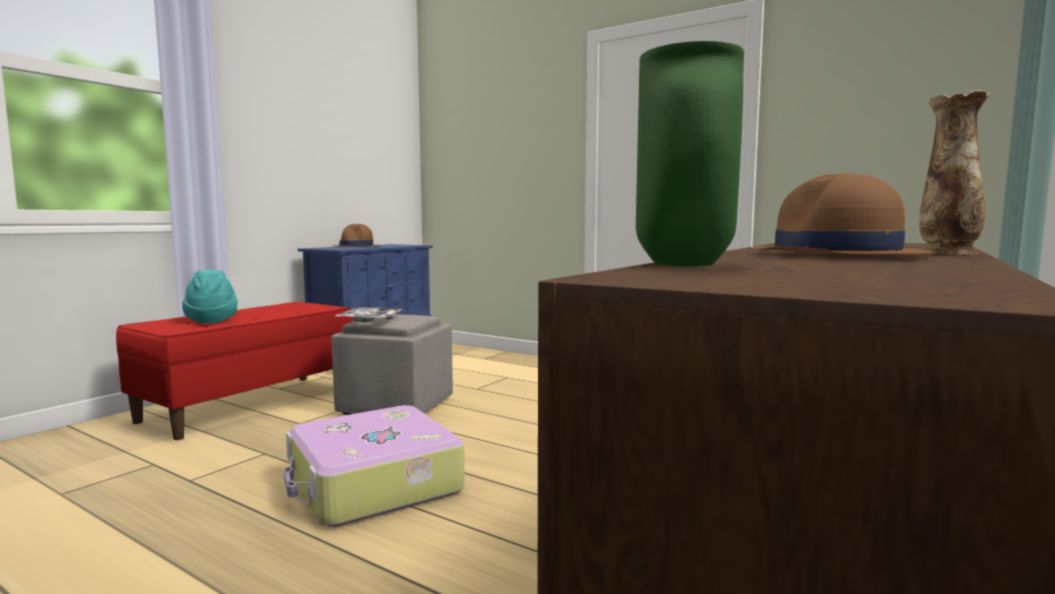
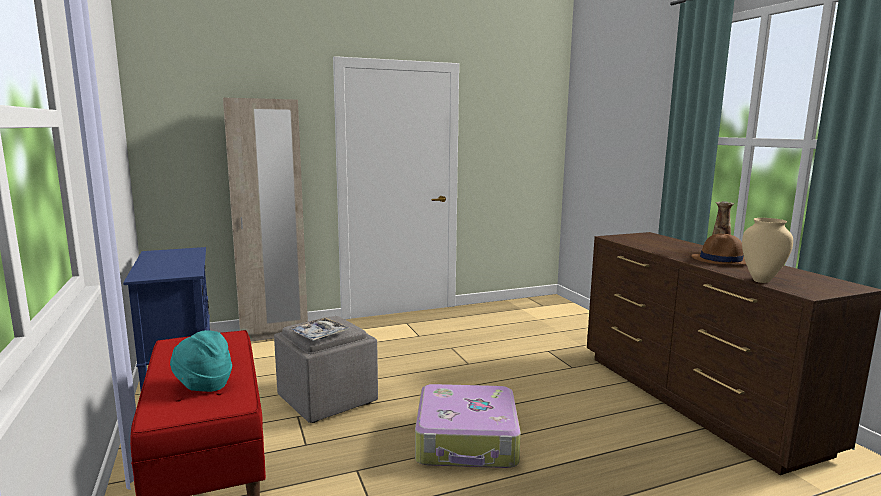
camera: 55 degrees left, 5 degrees up
brown hat [332,224,380,247] -> none
green vase [636,41,744,266] -> beige vase [742,218,793,283]
none -> beige wardrobe [223,98,308,341]

